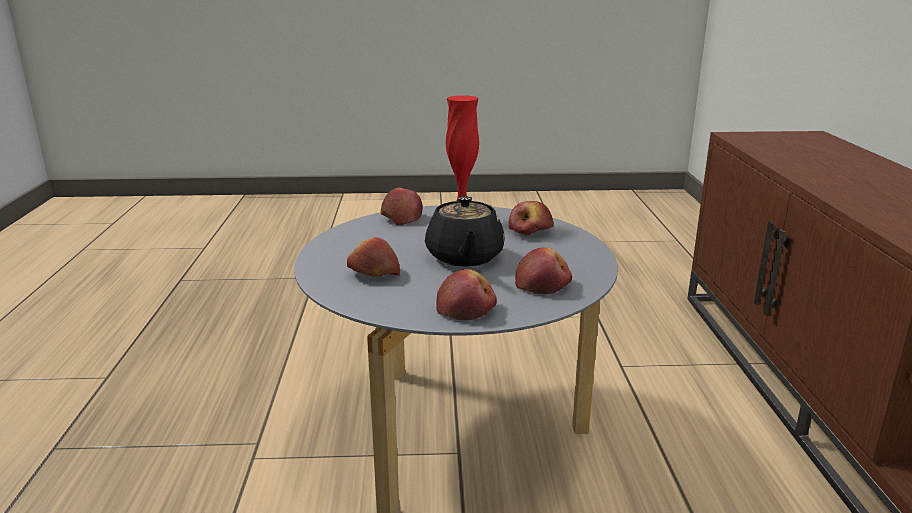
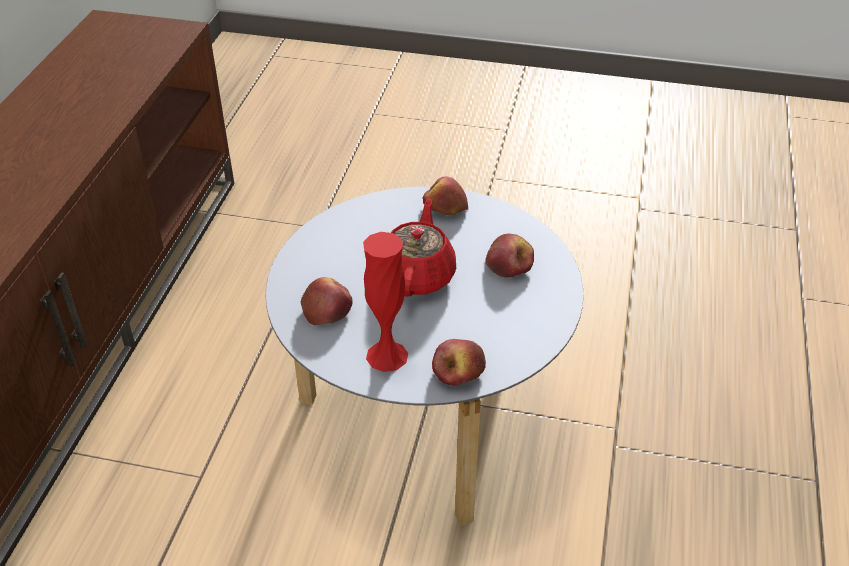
camera: 165 degrees left, 20 degrees up
black teapot [425,196,505,267] -> red teapot [391,198,456,297]
apple [515,247,572,294] -> none

